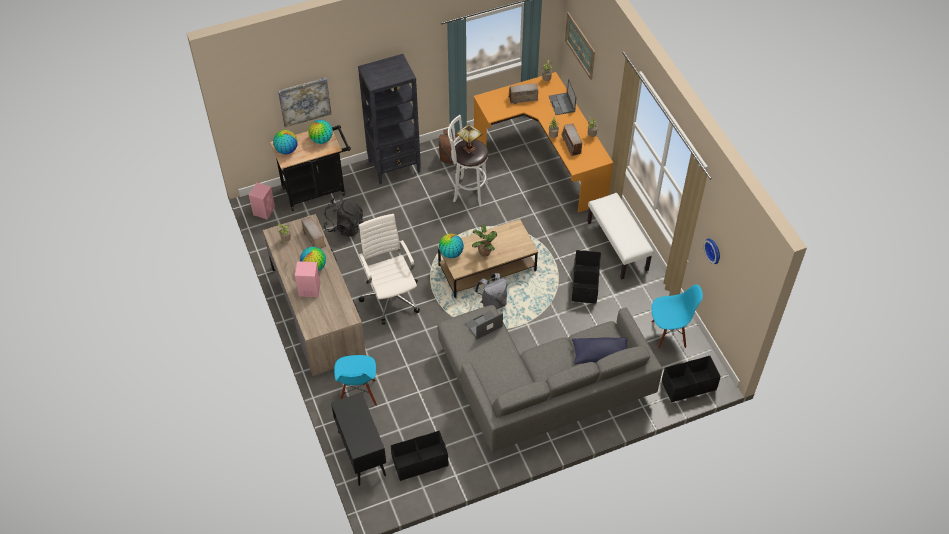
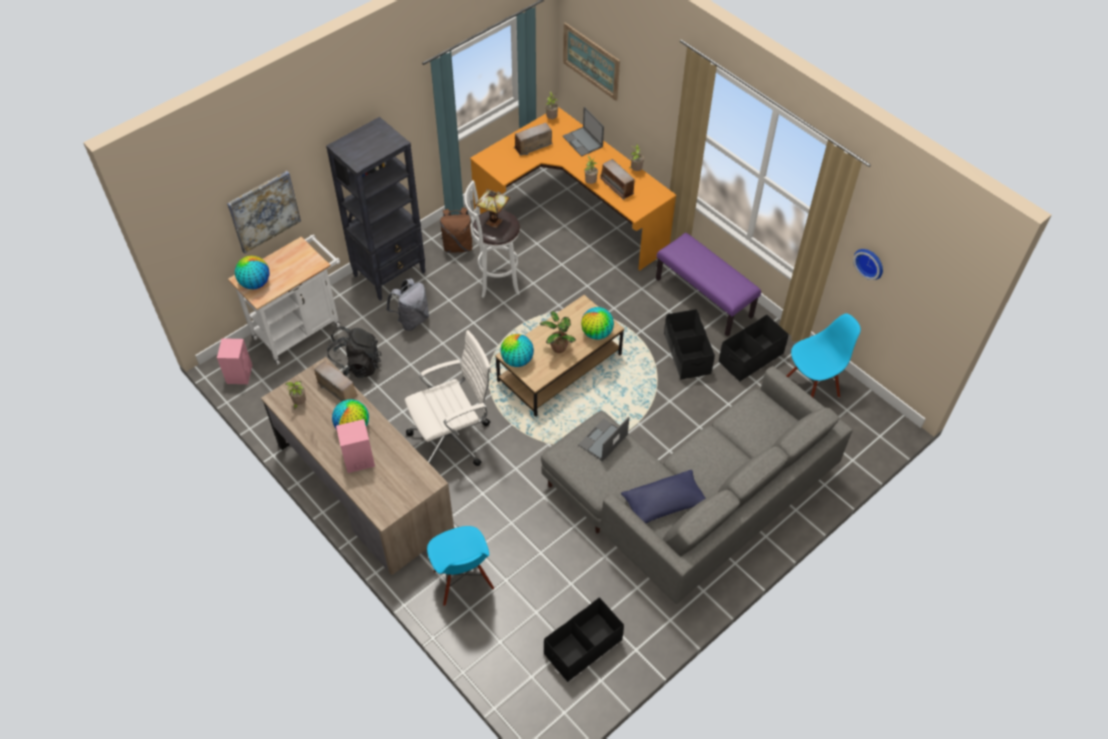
camera: 20 degrees left, 0 degrees up
black cart [270,125,351,211] -> white cart [228,234,340,365]
globe [309,120,333,144] -> globe moved to [581,307,614,340]
black cabinet [331,392,386,486] -> none
white office chair [358,214,420,325] -> white office chair turned 105 degrees clockwise [405,330,492,466]
grey backpack [475,273,507,309] -> grey backpack moved to [386,278,429,331]
blue pillow [572,338,628,364] -> blue pillow moved to [621,470,706,523]
white bench [587,193,654,280] -> purple bench [656,233,761,337]
black storage box [662,356,721,402] -> black storage box moved to [719,315,789,382]

